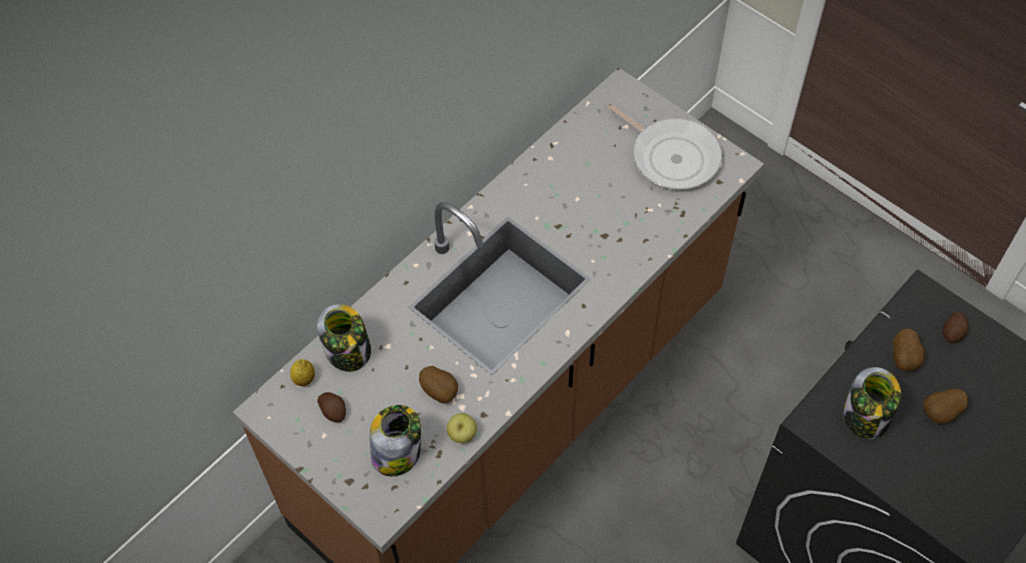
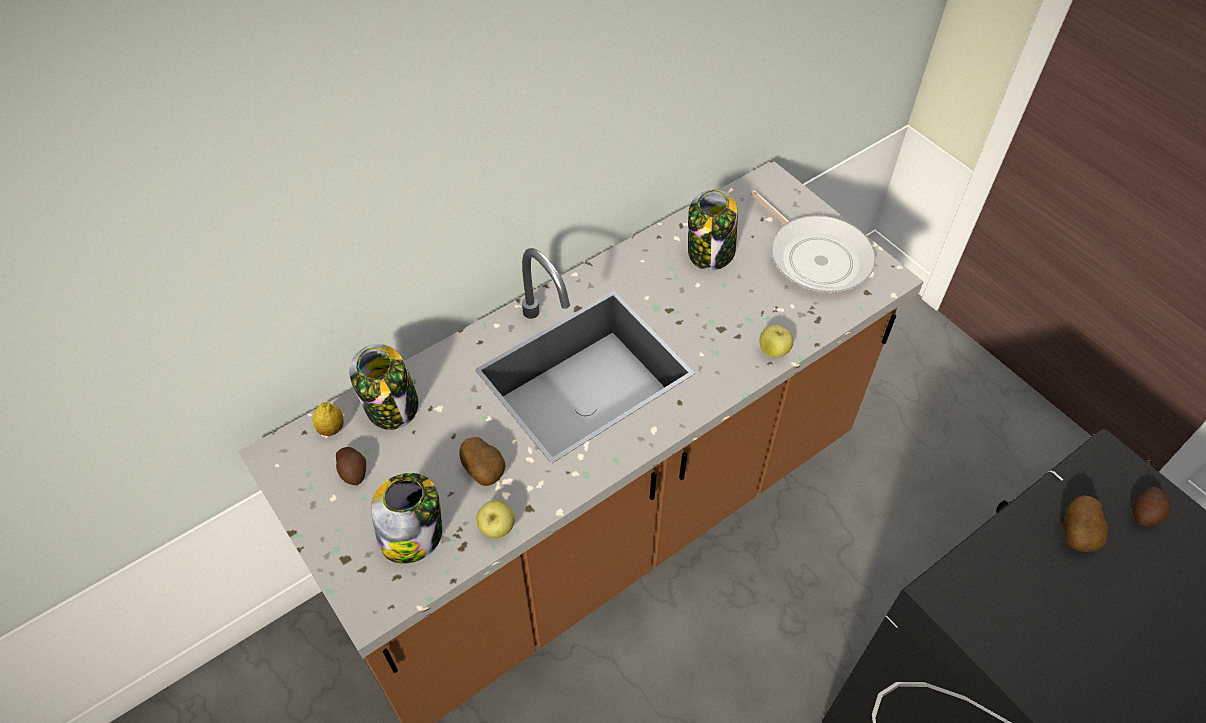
camera: 10 degrees right, 5 degrees down
jar [843,367,901,439] -> jar moved to [688,190,738,270]
potato [923,389,968,423] -> none
none -> apple [760,325,793,358]

